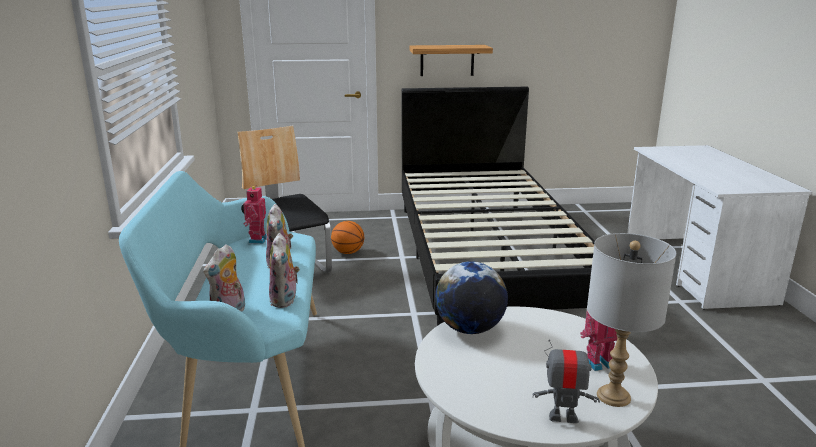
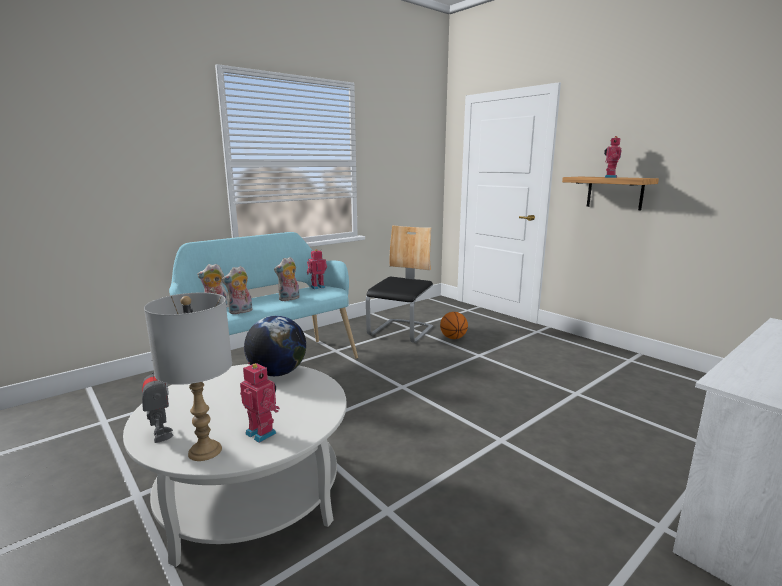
camera: 55 degrees right, 5 degrees down
black bed [401,87,595,326] -> none
none -> toy robot [604,136,622,178]

